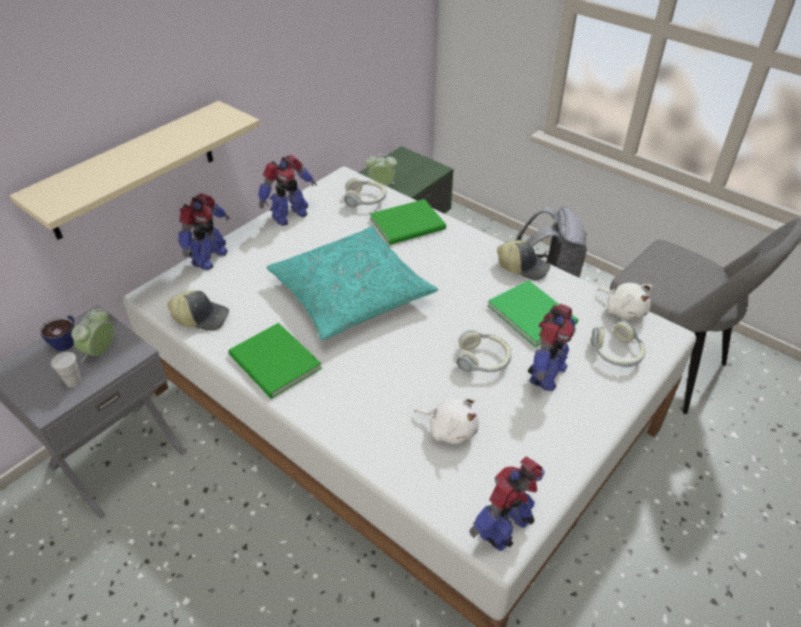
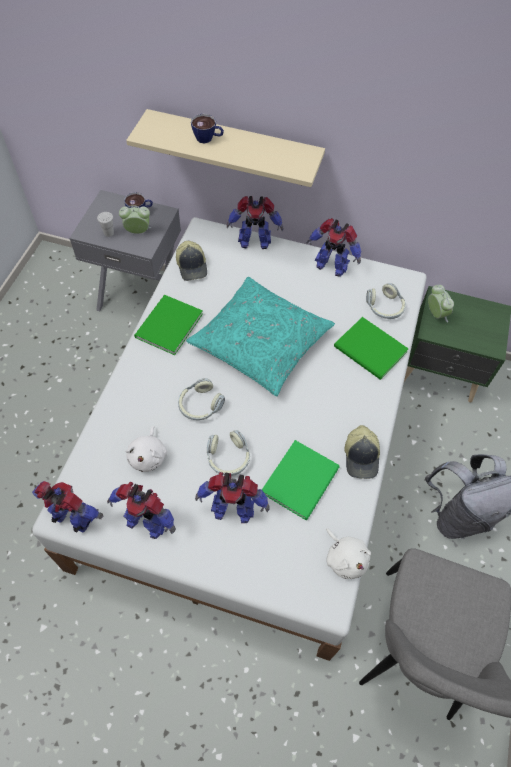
camera: 65 degrees right, 15 degrees up
headphones [591,321,646,367] -> headphones moved to [178,378,225,420]
white plush toy [598,283,653,320] -> white plush toy turned 60 degrees counterclockwise [326,528,371,579]
none -> toy robot [107,482,176,539]
none -> cup [191,114,224,144]

